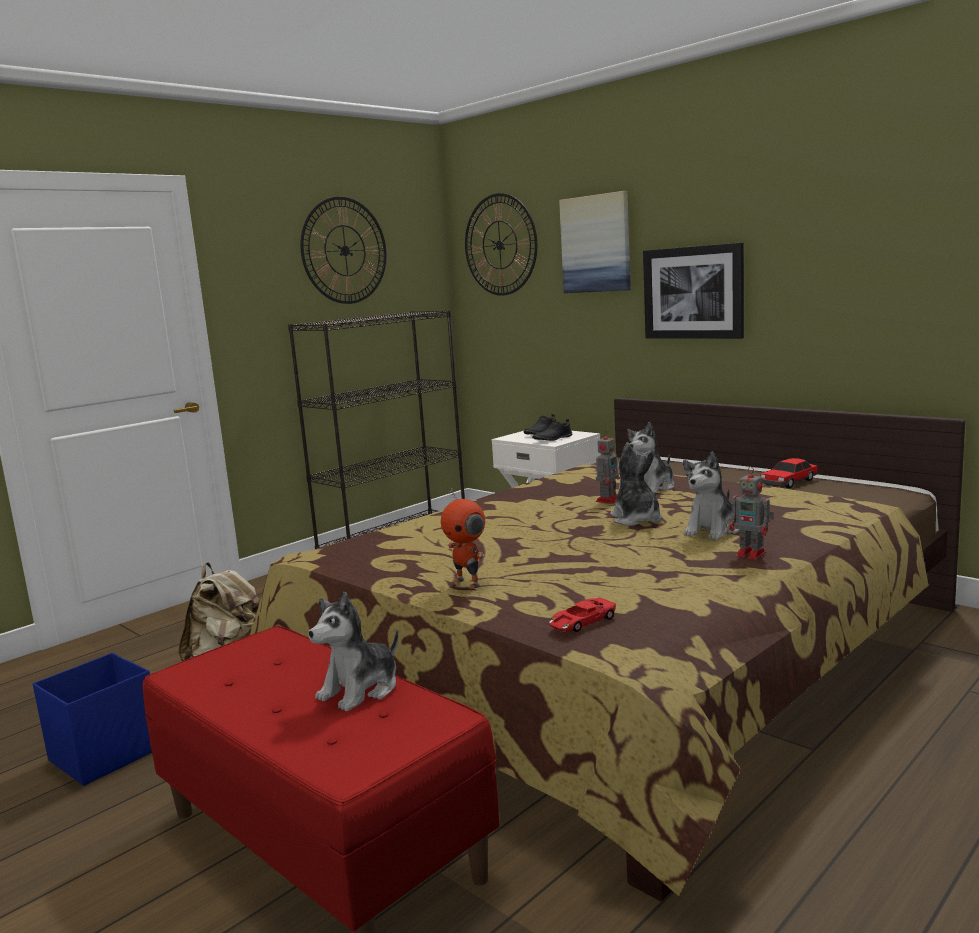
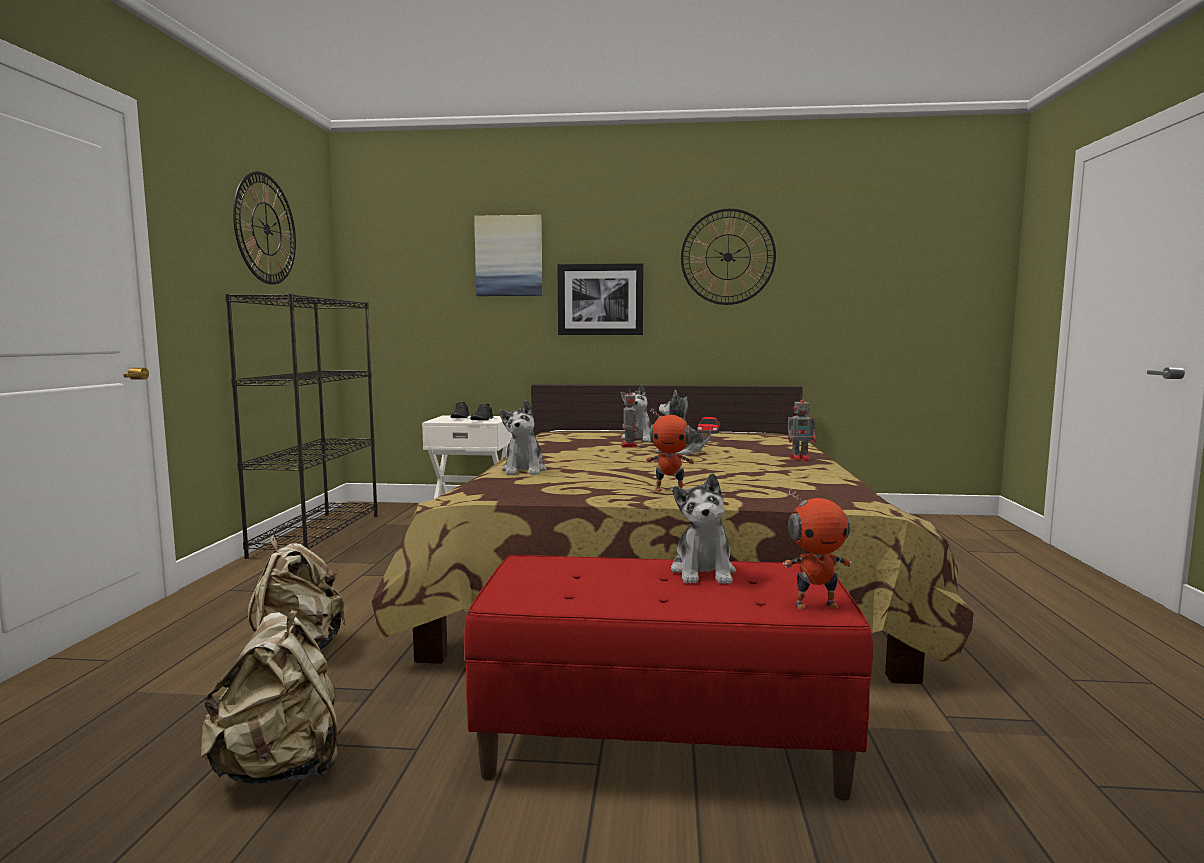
camera: 40 degrees left, 5 degrees down
blue storage box [33,653,152,786] -> beige backpack [200,609,338,784]
wall clock [465,193,537,296] -> wall clock moved to [681,209,776,305]
red toy car [549,597,616,632] -> none
plush toy [683,451,739,540] -> plush toy moved to [499,400,547,475]
none -> toy robot [783,489,852,609]

